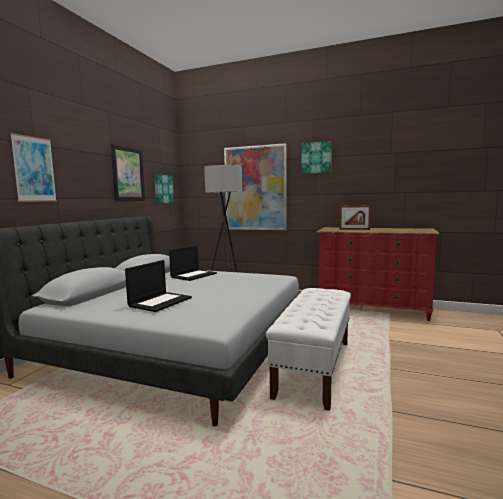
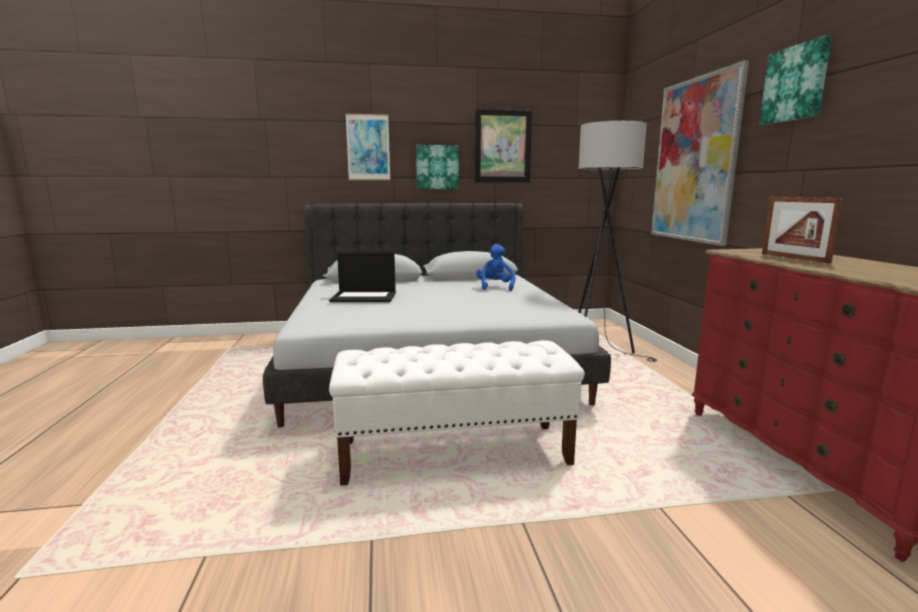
camera: 60 degrees right, 5 degrees up
picture [154,174,174,203] -> picture moved to [416,145,459,189]
laptop [169,245,217,281] -> blue plush toy [476,244,516,291]

